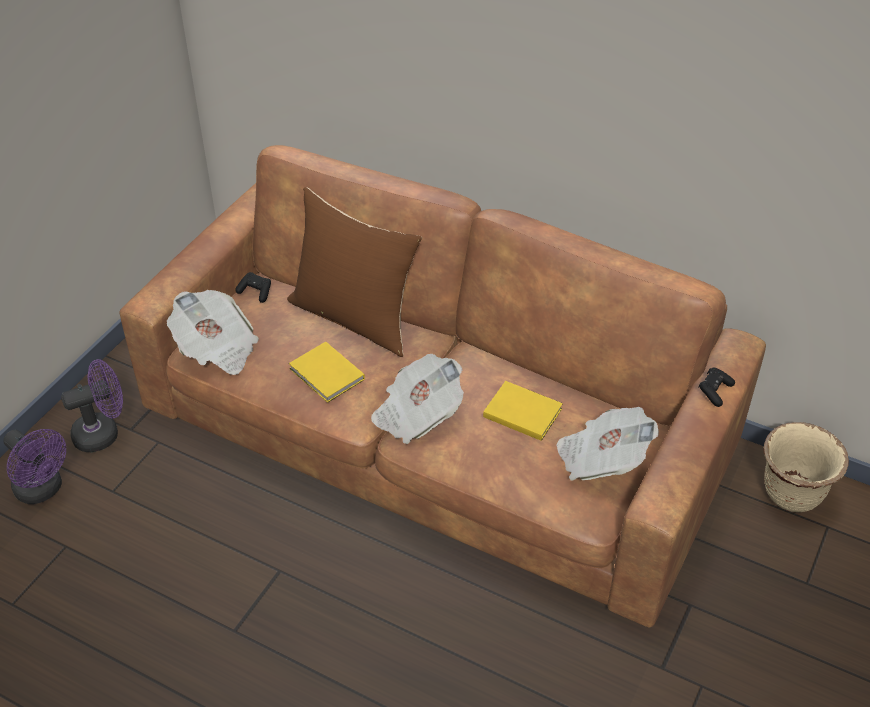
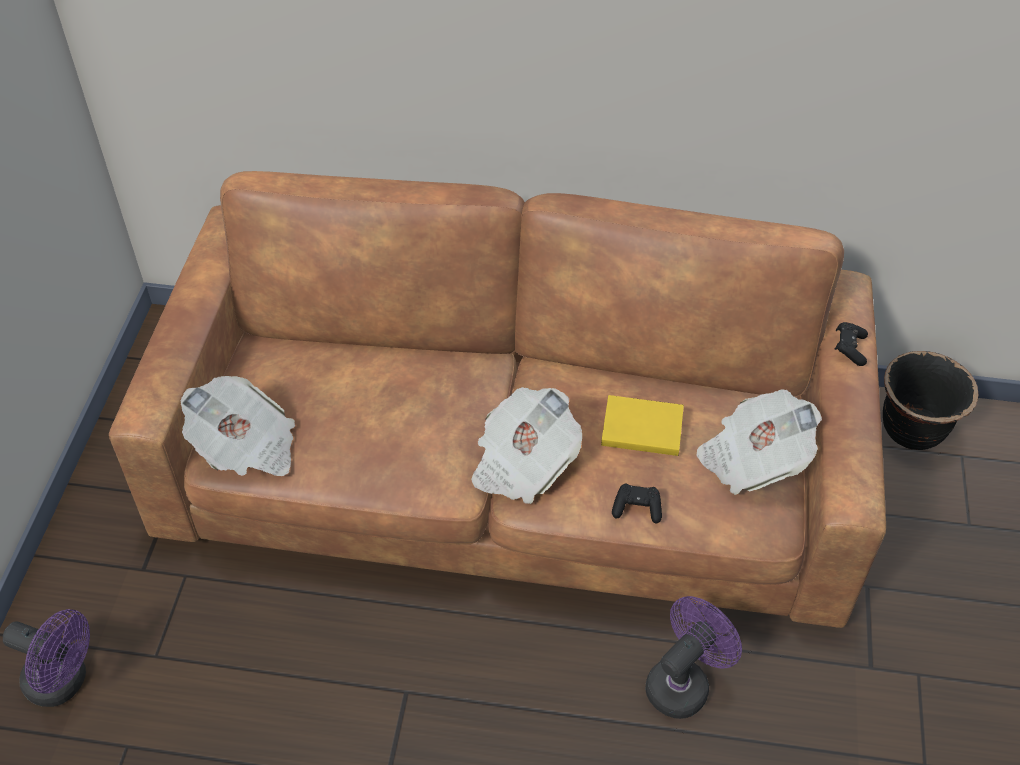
camera: 20 degrees left, 5 degrees up
purple fan [61,359,123,452] -> purple fan moved to [645,596,742,719]
black game controller [235,272,271,303] -> black game controller moved to [612,483,662,523]
brown pillow [287,187,422,357] -> none
yellow book [289,342,365,403] -> none
beige planter [763,422,849,512] -> black planter [883,351,979,450]

